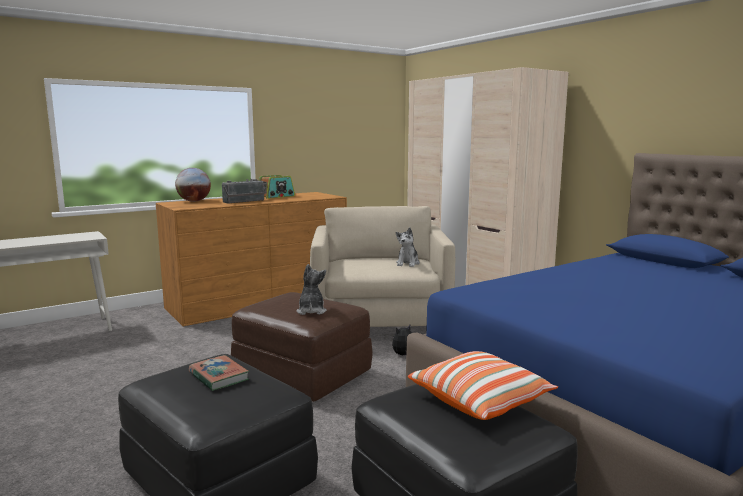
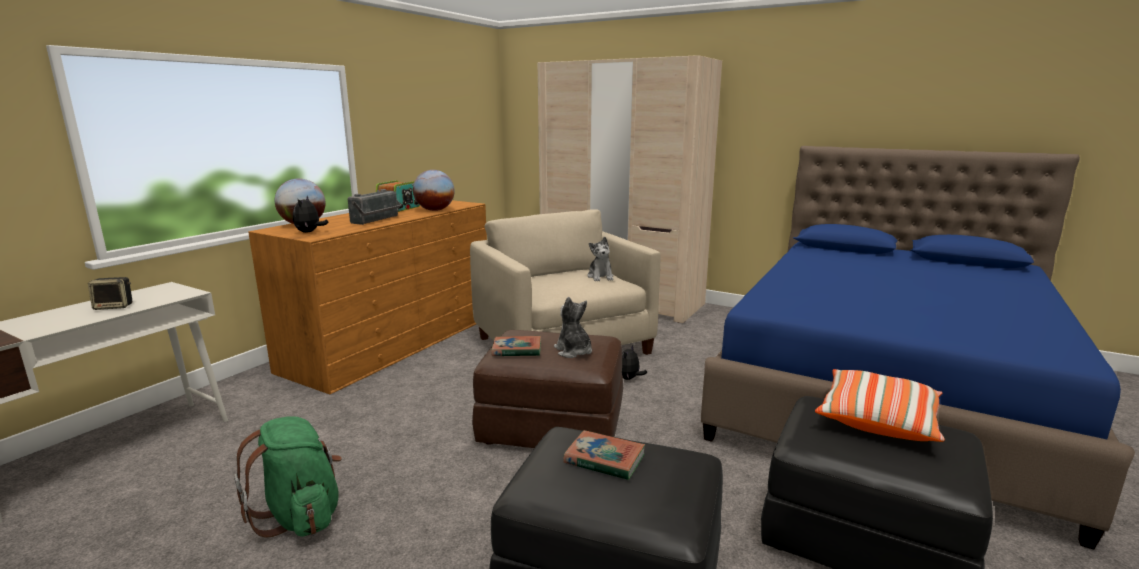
camera: 25 degrees left, 5 degrees up
none -> speaker [88,277,133,310]
none -> green backpack [234,416,342,537]
none -> plush toy [293,196,329,233]
none -> globe [413,170,455,211]
none -> book [491,336,541,356]

